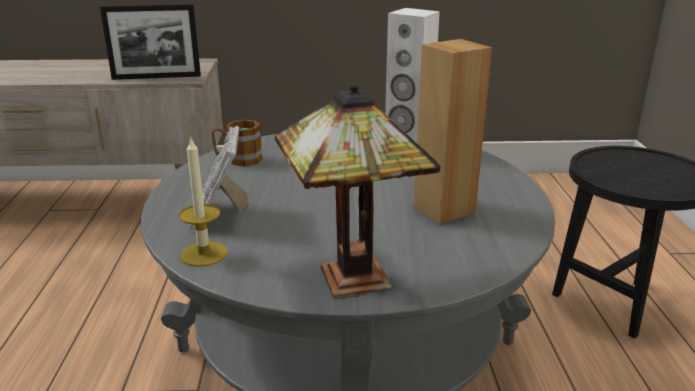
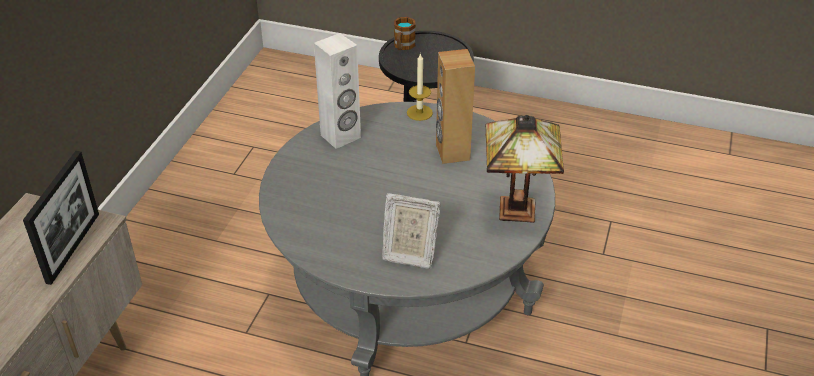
camera: 70 degrees left, 15 degrees up
candle [179,138,228,267] -> candle moved to [407,53,433,121]
mug [211,119,263,167] -> mug moved to [394,17,416,50]

